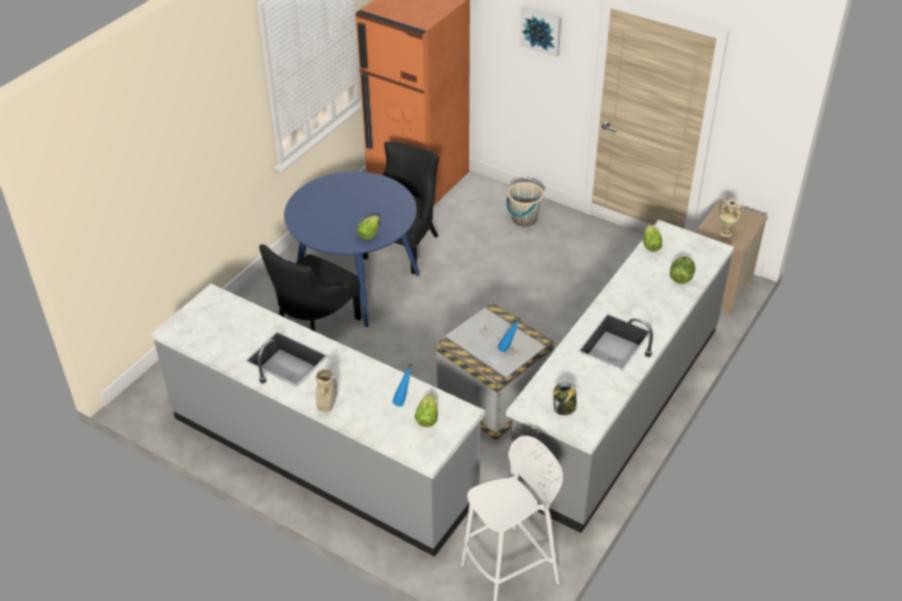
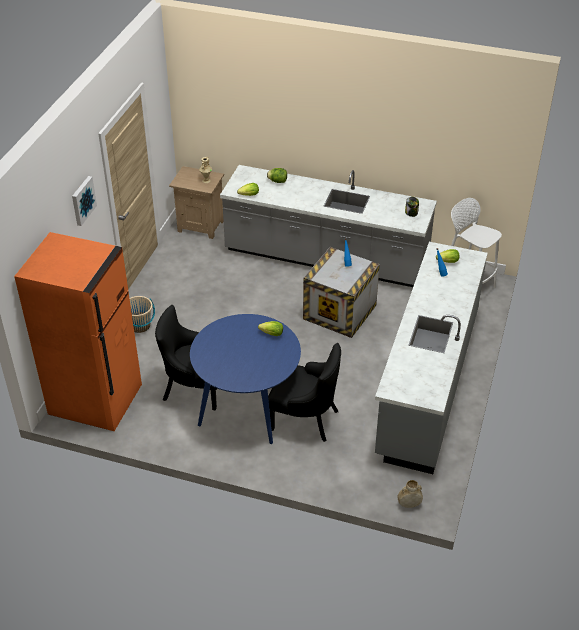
camera: 105 degrees left, 0 degrees up
beige vase [316,369,337,412] -> beige vase moved to [397,480,423,508]

